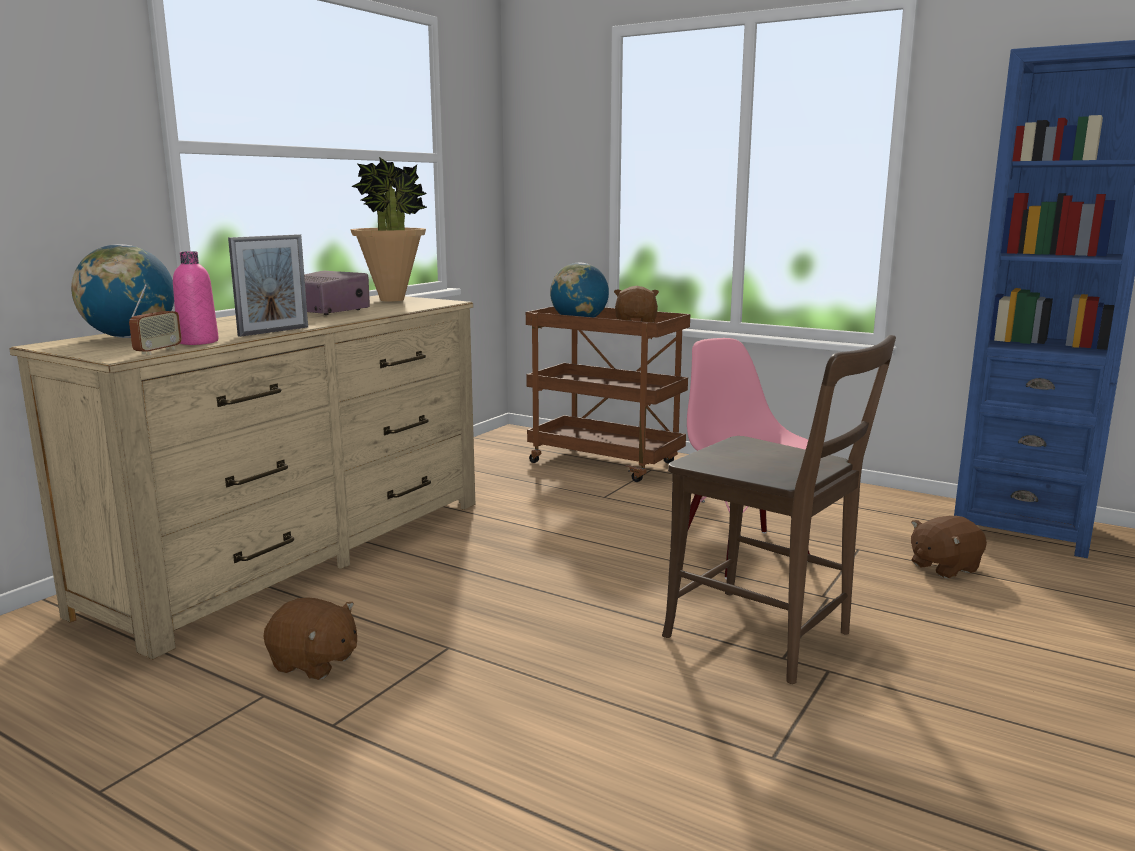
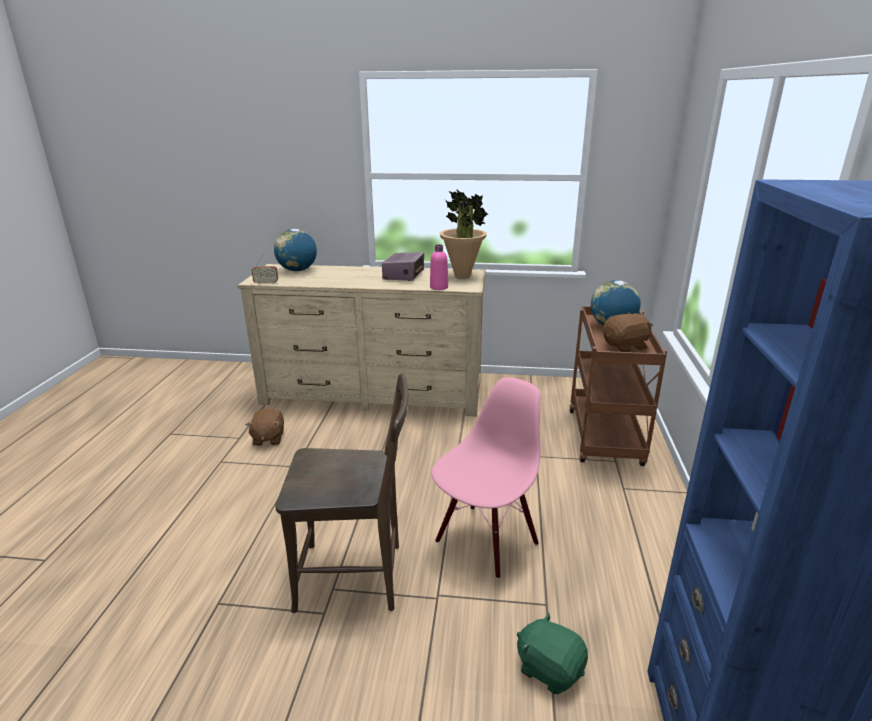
camera: 65 degrees right, 10 degrees up
pink bottle [173,251,219,345] -> pink bottle moved to [430,245,448,290]
picture frame [228,234,308,337] -> none
brown chair [662,335,896,684] -> brown chair turned 105 degrees counterclockwise [275,373,408,613]
brown plush toy [911,516,987,578] -> green plush toy [517,612,588,694]

